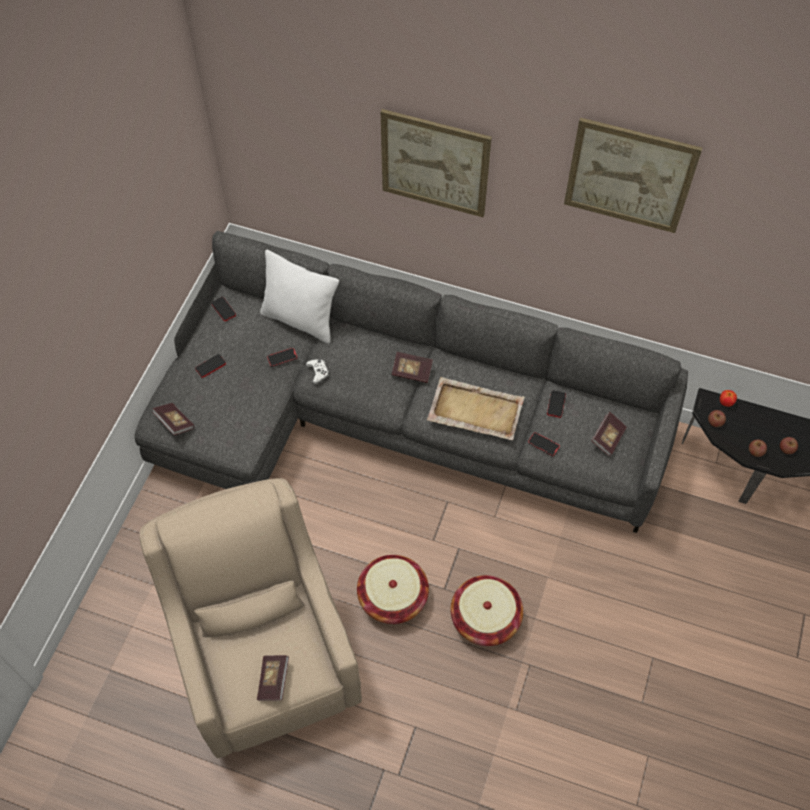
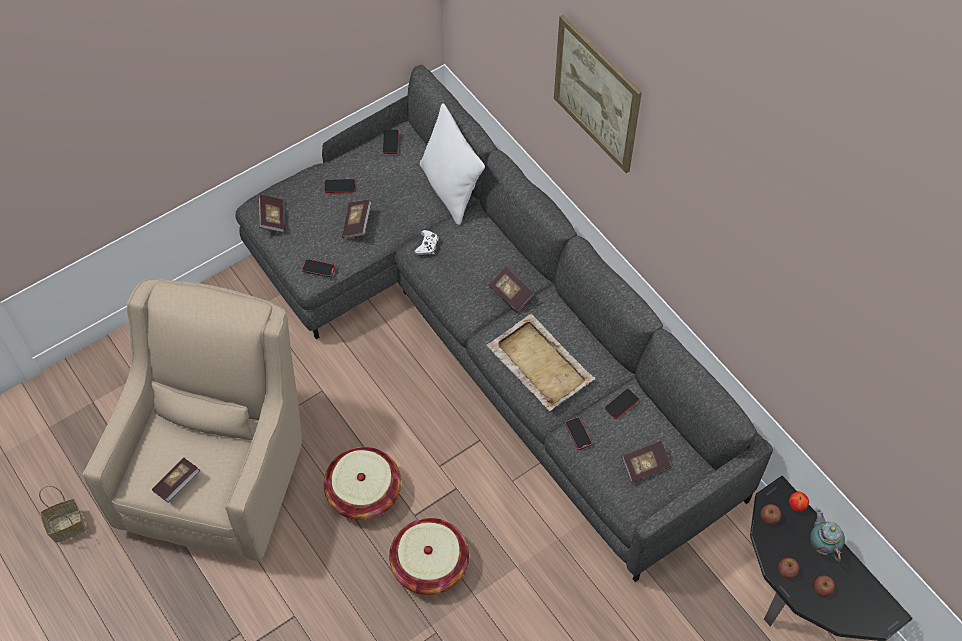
camera: 35 degrees right, 0 degrees up
phone [267,348,298,367] -> phone moved to [302,259,335,277]
picture [564,118,702,233] -> none
none -> basket [39,486,86,543]
none -> book [342,199,372,239]
none -> teapot [810,509,845,562]

